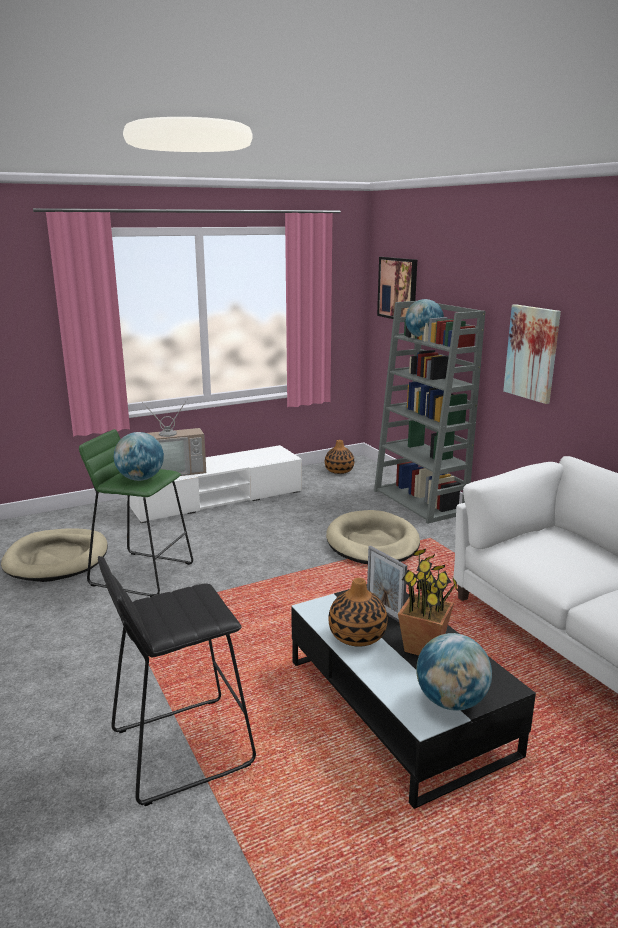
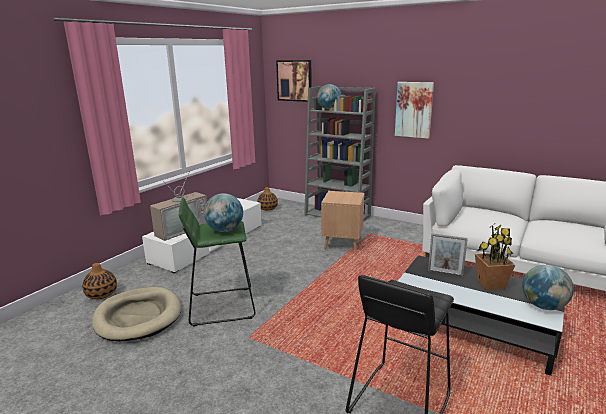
camera: 30 degrees left, 0 degrees up
beige dog bed [326,510,420,564] -> brown side table [321,191,364,253]
vase [328,578,388,647] -> vase moved to [82,263,117,299]

